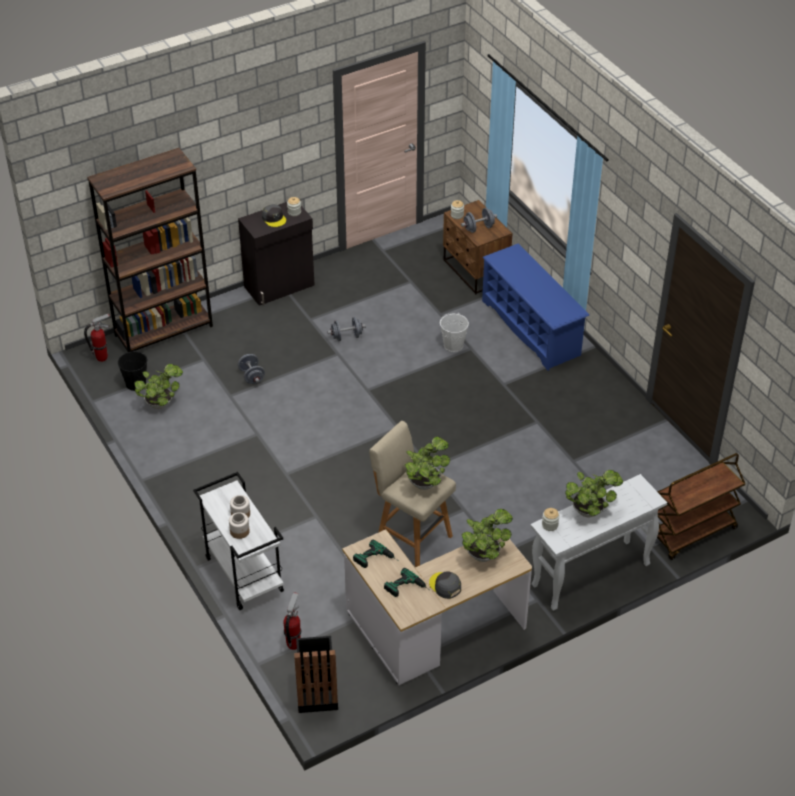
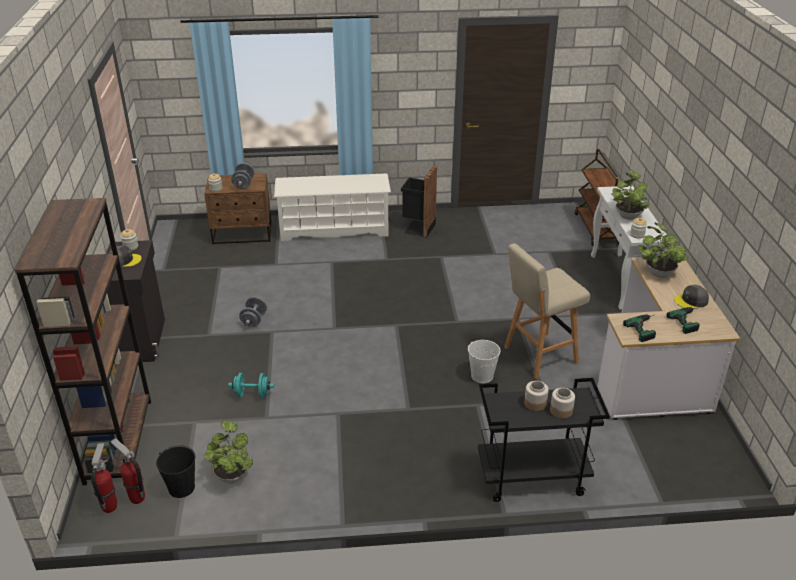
camera: 65 degrees left, 10 degrees down
white cart [193,472,284,610] -> black cart [478,378,610,502]
grey dumbbell [238,354,265,384] -> turquoise dumbbell [228,373,274,398]
fire extinguisher [283,592,301,650] -> fire extinguisher moved to [110,438,145,504]
black trash can [294,636,338,713] -> black trash can moved to [401,166,437,237]
potted plant [404,436,450,490] -> none
white bucket [440,313,469,352] -> white bucket moved to [468,340,500,383]
blue shoe rack [482,244,589,371] -> white shoe rack [274,174,391,241]

